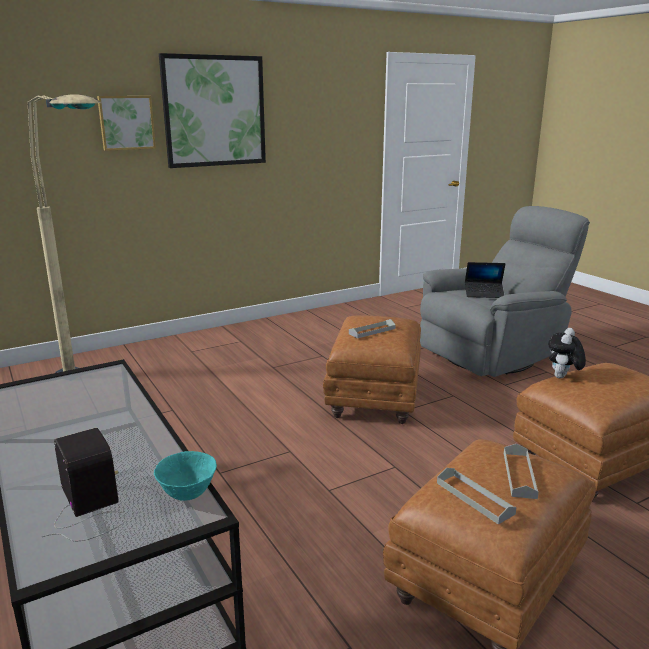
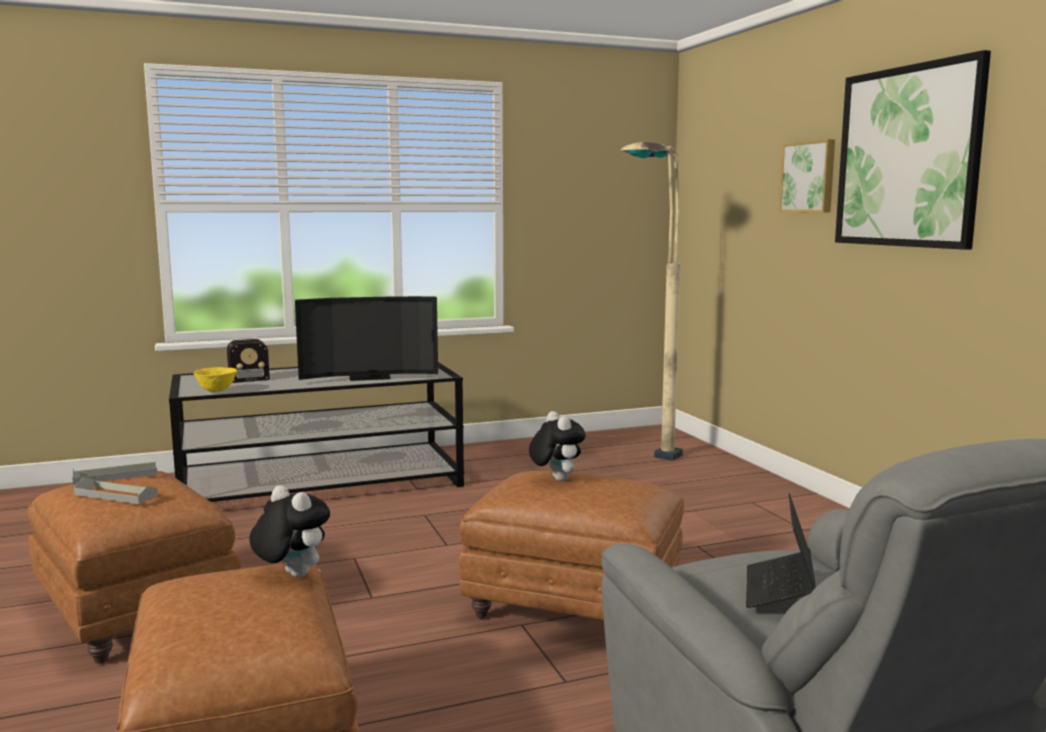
camera: 100 degrees right, 10 degrees down
turquoise bowl [154,451,217,501] -> yellow bowl [194,367,237,392]
grey tray [349,319,396,339] -> plush toy [529,411,586,481]
none -> television [295,296,438,381]

